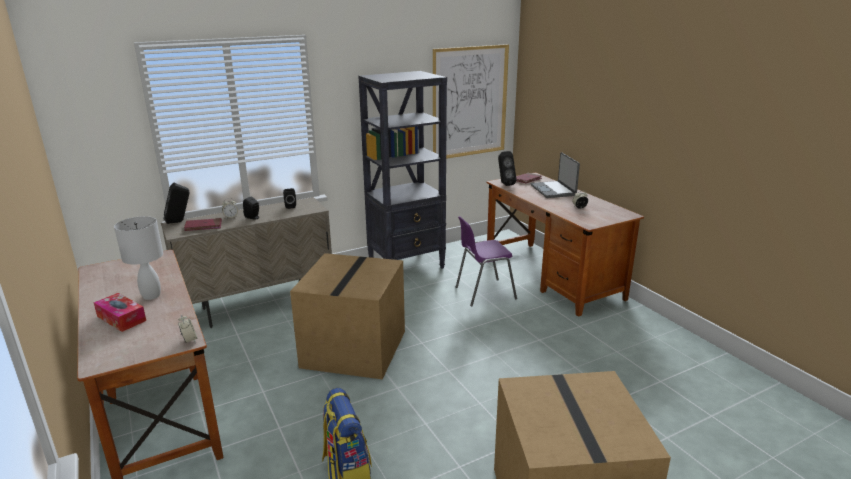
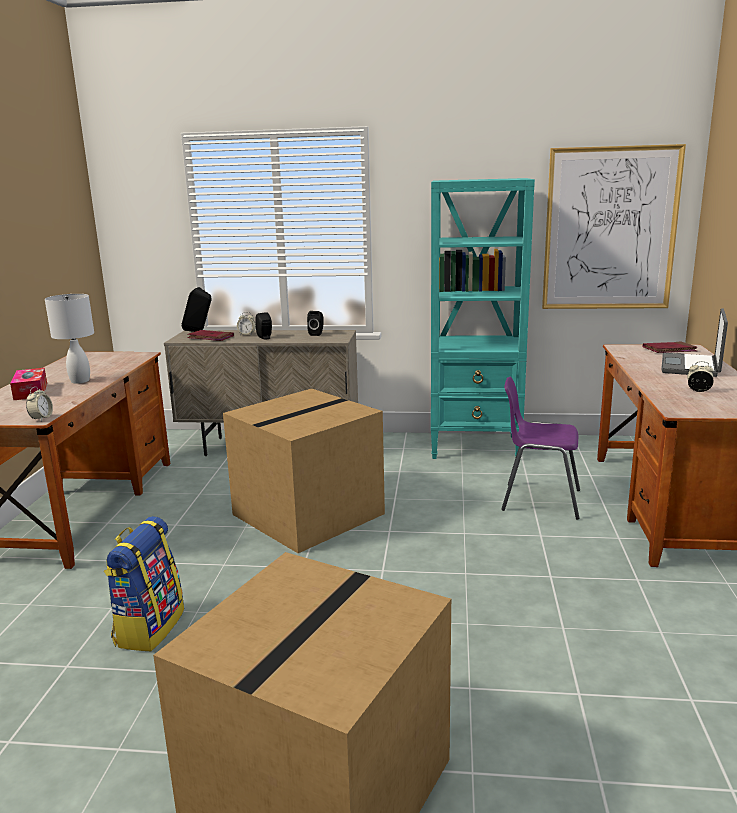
camera: 35 degrees right, 5 degrees down
black bookcase [358,71,447,269] -> turquoise bookcase [431,178,535,459]
black speaker [498,151,517,186] -> none

